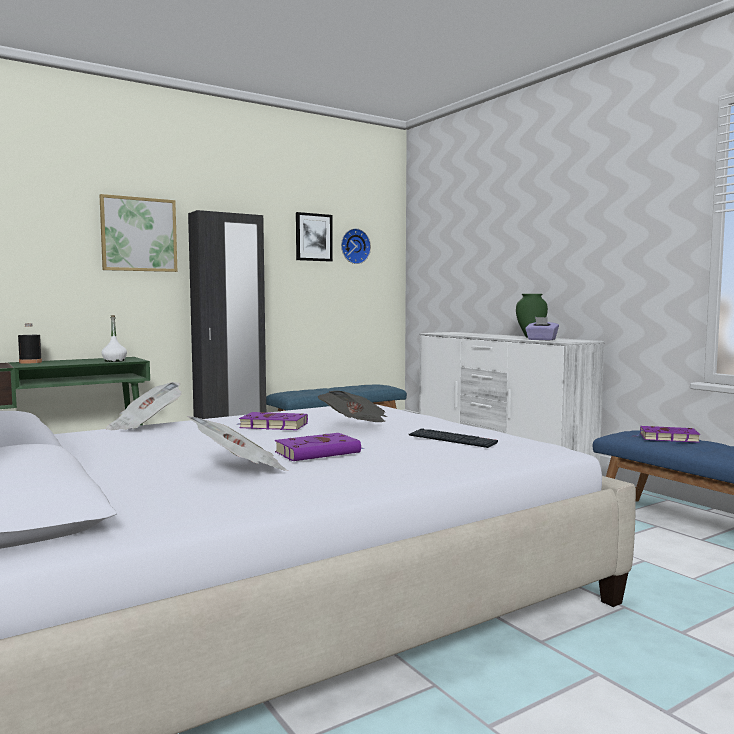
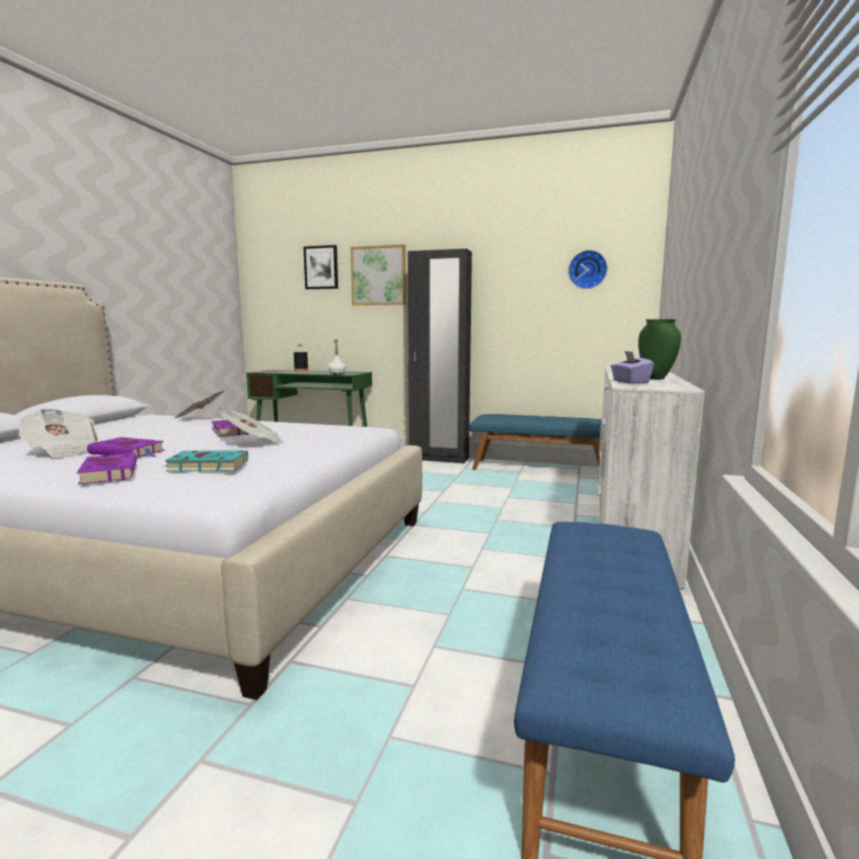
camera: 50 degrees right, 5 degrees up
picture [296,212,333,262] -> picture moved to [303,245,338,289]
keyboard [409,428,498,448] -> turquoise book [165,450,248,472]
purple book [632,426,700,443] -> purple book moved to [77,453,137,485]

